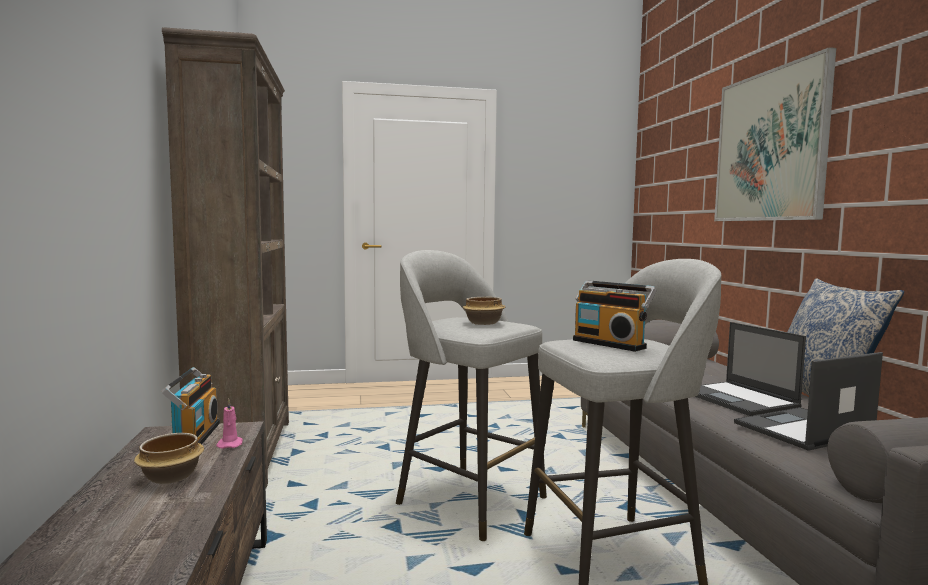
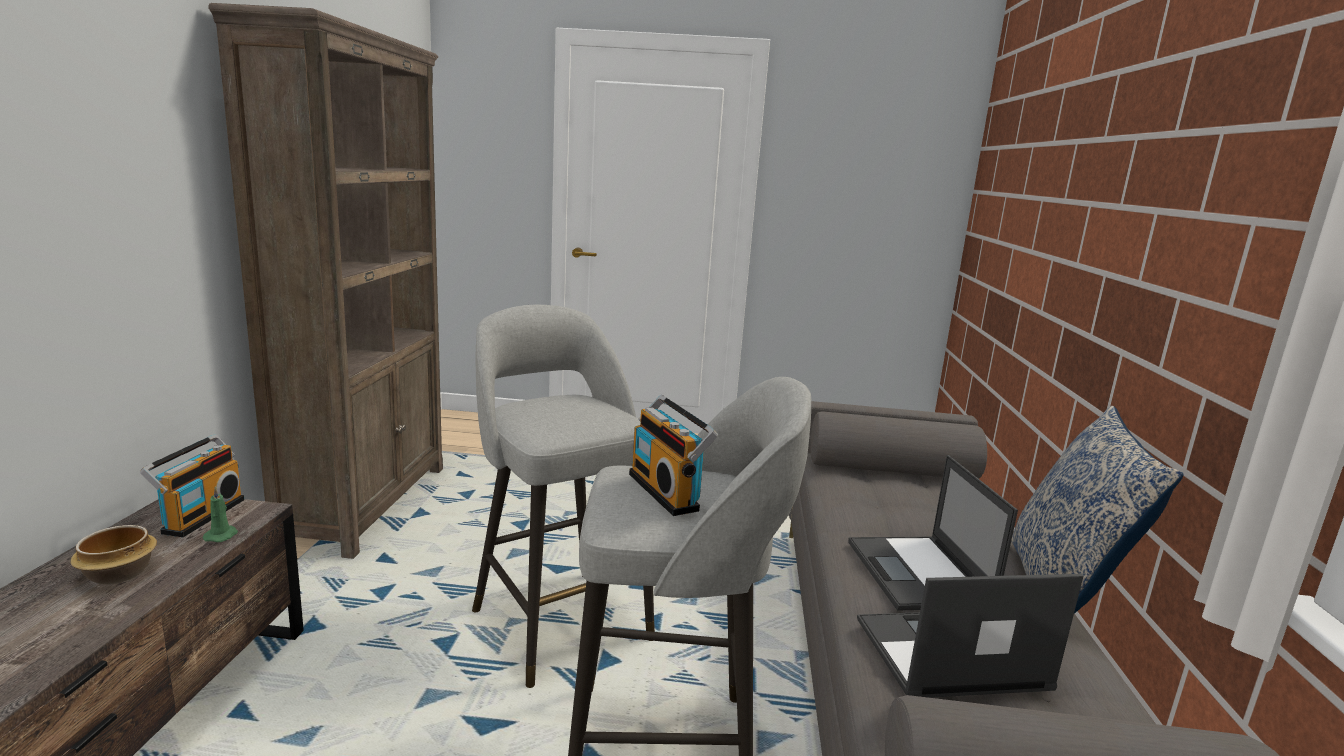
camera: 15 degrees right, 10 degrees up
pink candle [216,399,243,449] -> green candle [203,486,238,543]
bowl [463,297,505,325] -> none
picture [714,47,836,221] -> none

